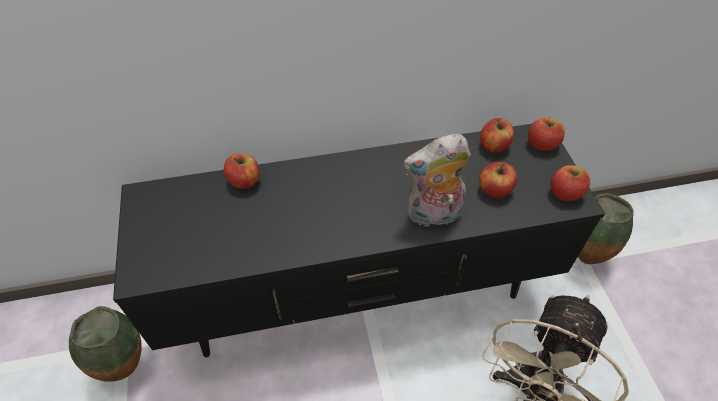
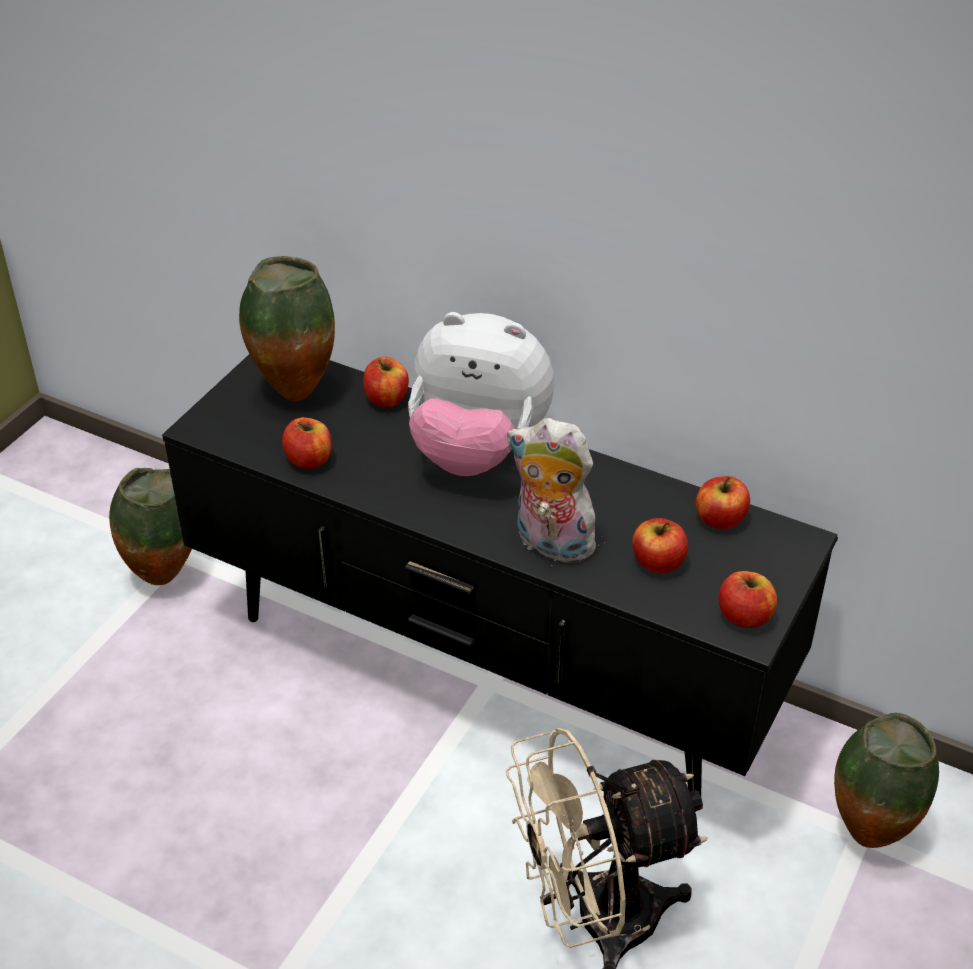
camera: 40 degrees right, 10 degrees down
apple [528,117,565,151] -> apple moved to [282,417,332,469]
none -> vase [239,256,335,402]
none -> plush toy [408,312,554,476]

